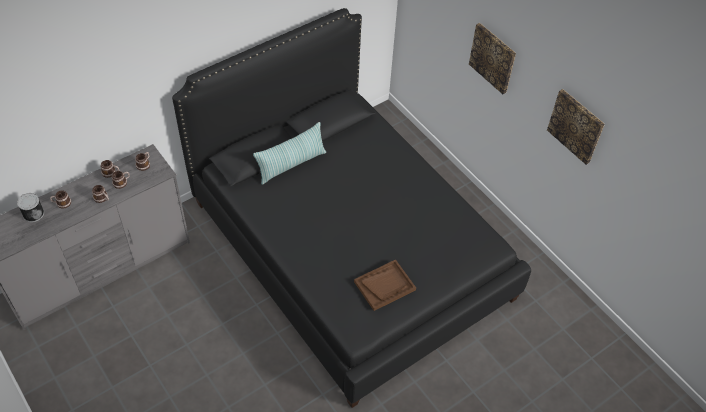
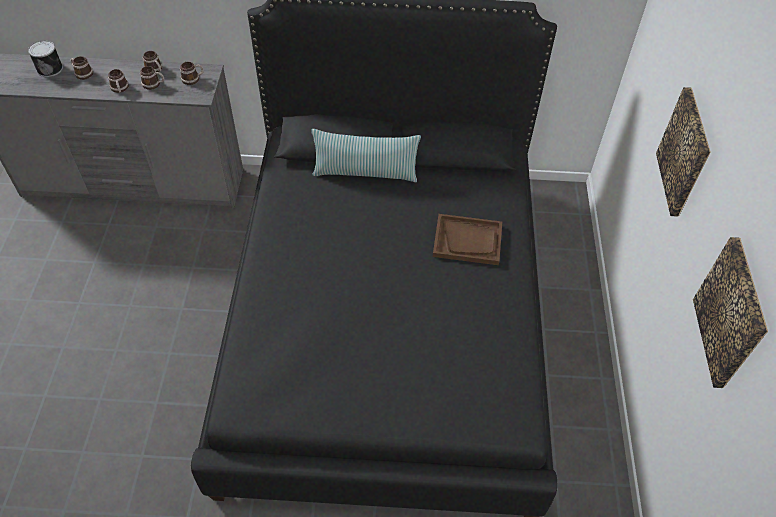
camera: 40 degrees right, 0 degrees up
brown tray [354,260,416,311] -> brown tray moved to [433,214,502,265]

